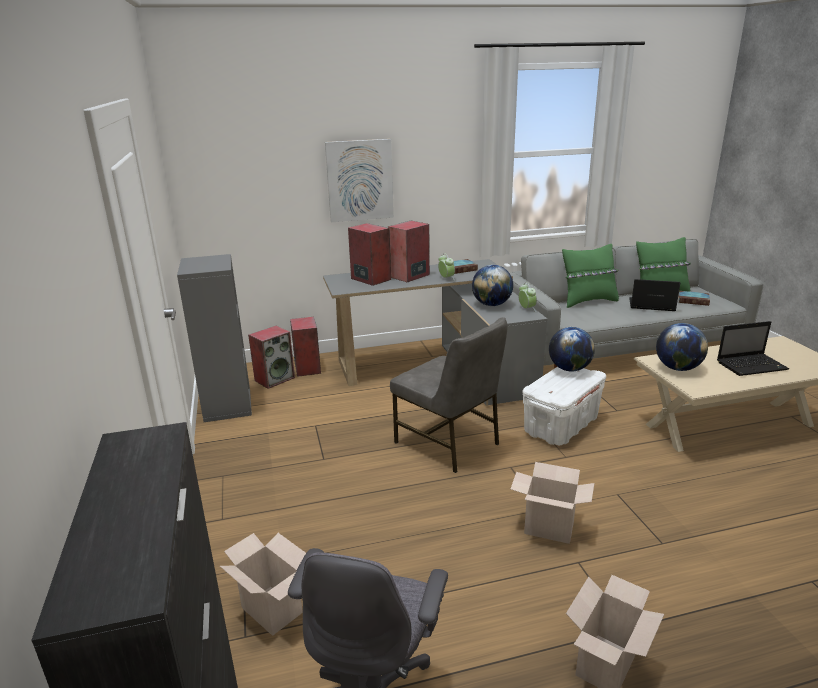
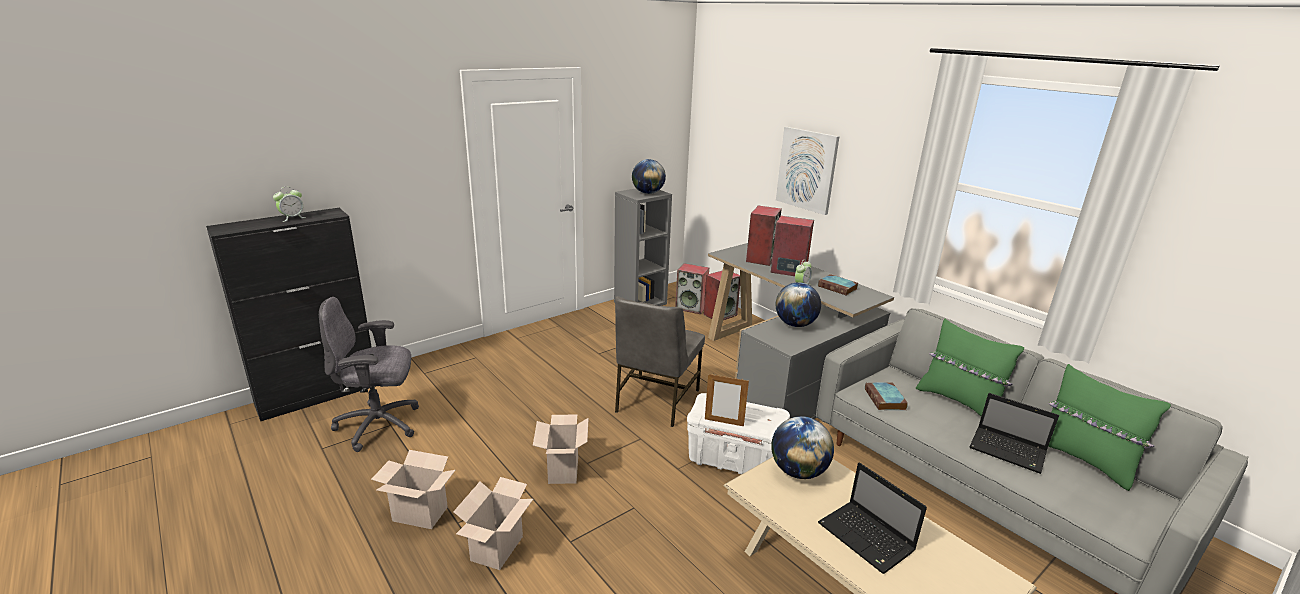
camera: 65 degrees right, 0 degrees up
cardboard box [220,533,306,636] -> cardboard box moved to [453,477,533,570]
alarm clock [518,283,537,312] -> alarm clock moved to [273,187,306,222]
globe [549,327,595,371] -> globe moved to [632,159,666,194]
laptop [629,279,681,311] -> laptop turned 135 degrees clockwise [970,393,1059,474]
book [679,291,710,306] -> book moved to [865,383,908,410]
none -> picture frame [705,373,749,426]

